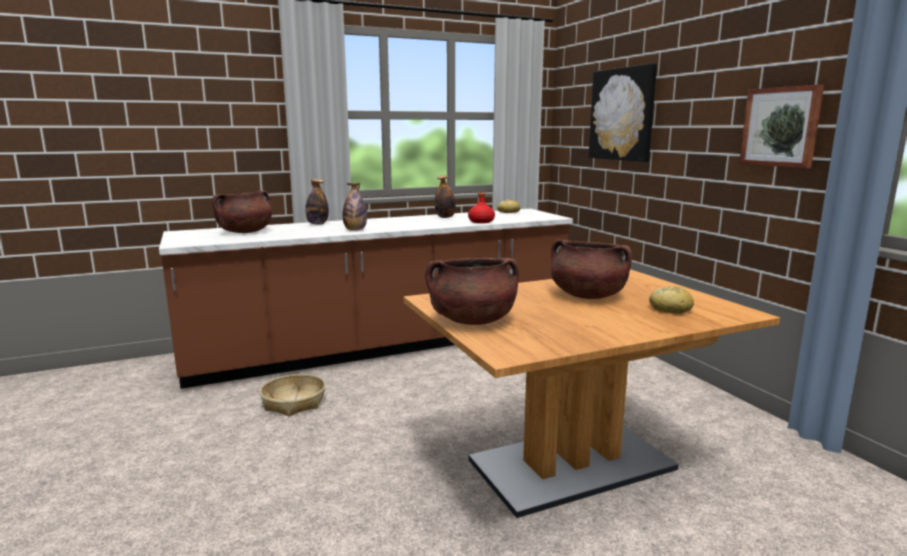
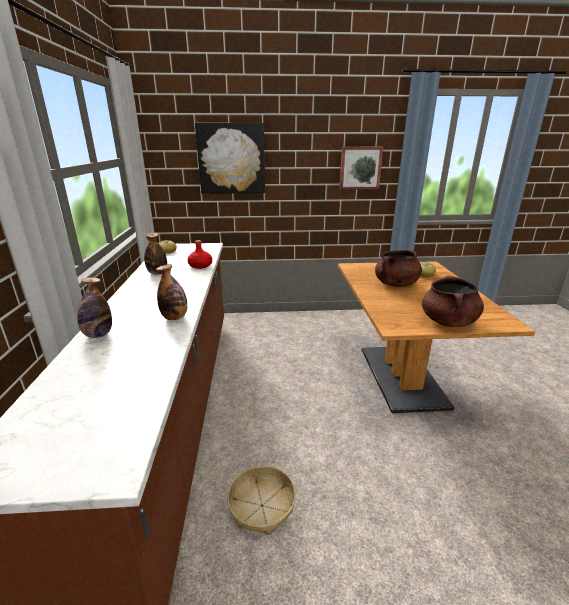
camera: 70 degrees left, 10 degrees up
brown cooking pot [212,190,272,233] -> none

